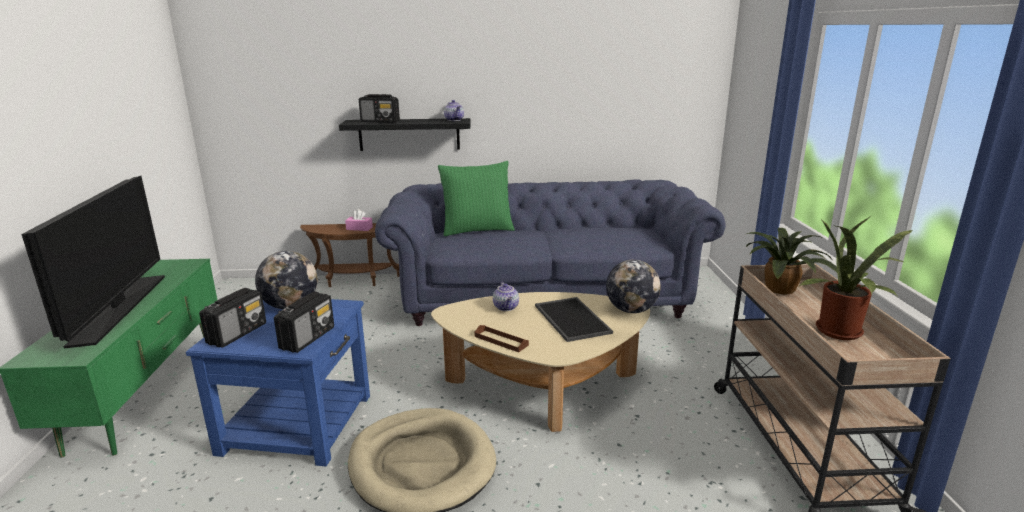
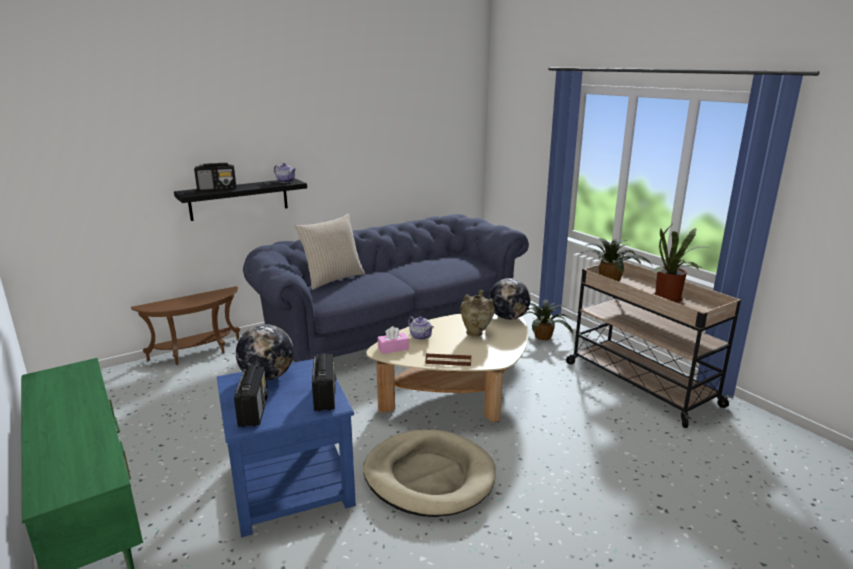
camera: 30 degrees left, 0 degrees up
television [21,176,165,349] -> none
pink tissue box [345,209,373,231] -> pink tissue box moved to [378,326,409,354]
green pillow [438,161,515,236] -> beige pillow [295,214,365,290]
tray [535,297,613,342] -> beige vase [460,290,495,337]
none -> potted plant [522,300,573,340]

